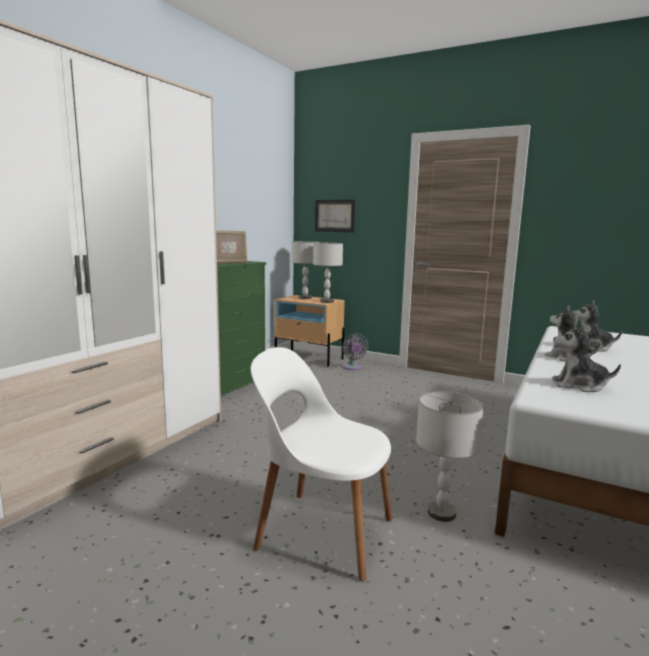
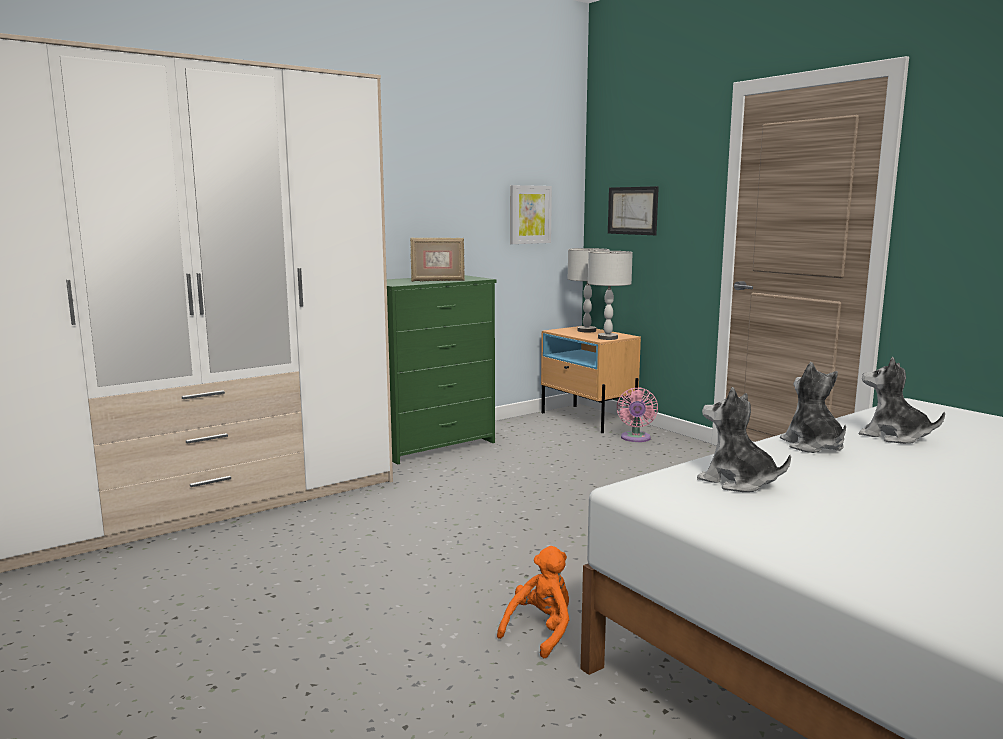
camera: 25 degrees right, 0 degrees up
white chair [251,347,392,582] -> none
grey fan [342,333,369,370] -> pink fan [617,387,658,442]
grey table lamp [416,391,484,522] -> orange plush toy [497,546,569,658]
none -> picture [510,185,552,244]

